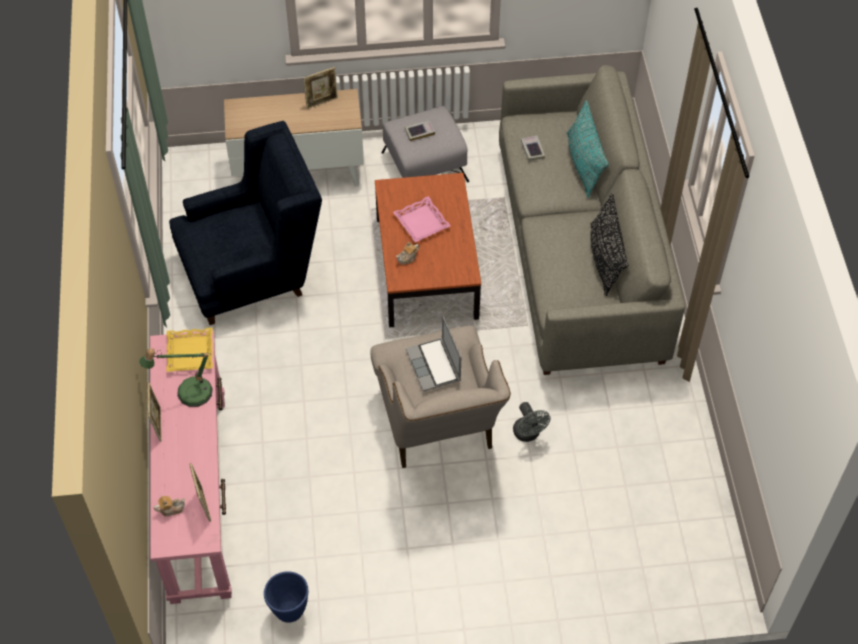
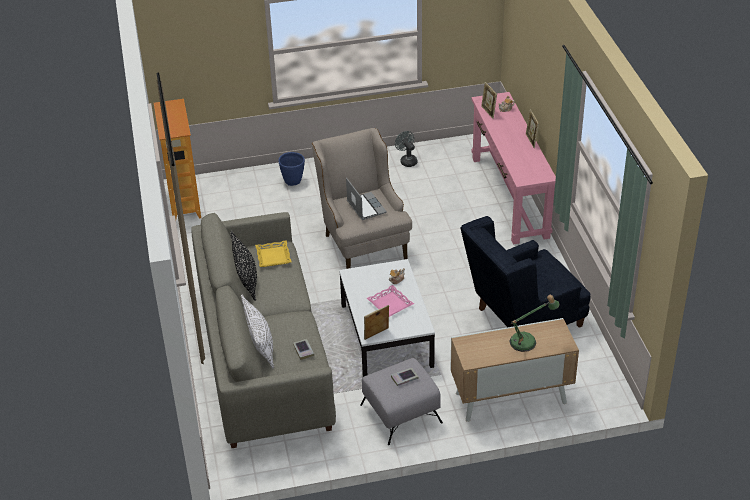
camera: 175 degrees right, 15 degrees down
table lamp [139,348,213,407] -> table lamp moved to [510,295,560,352]
yellow tray [166,327,213,372] -> yellow tray moved to [255,240,291,267]
blue planter [264,571,308,623] -> blue planter moved to [278,152,305,186]
picture frame [303,67,338,109] -> picture frame moved to [364,305,389,340]
brown coffee table [375,173,481,327] -> white coffee table [339,259,435,377]
grey fan [513,402,550,442] -> grey fan moved to [395,131,417,167]
turquoise pillow [567,100,609,198] -> white pillow [241,295,274,368]
none -> bookcase [154,99,201,219]

